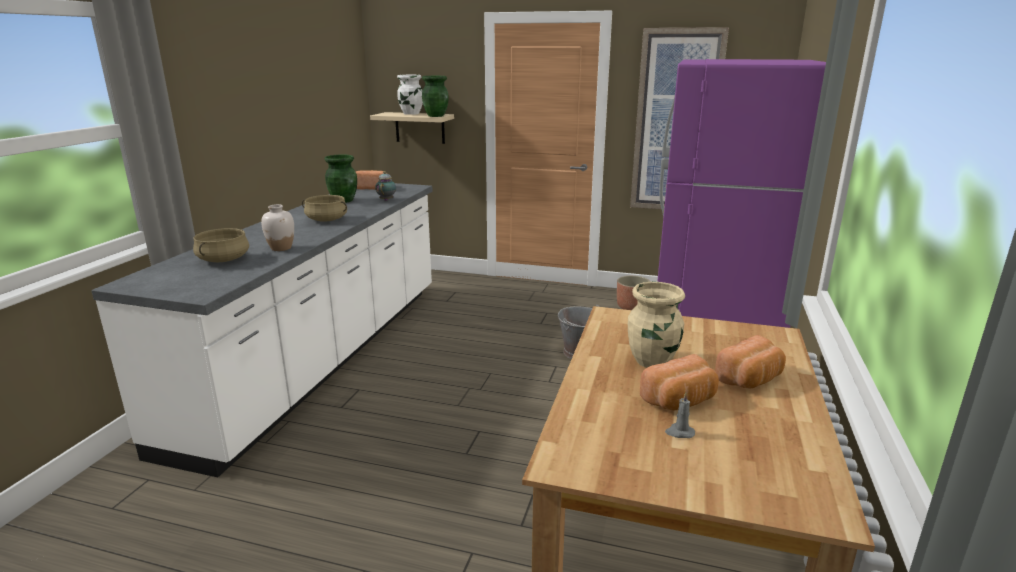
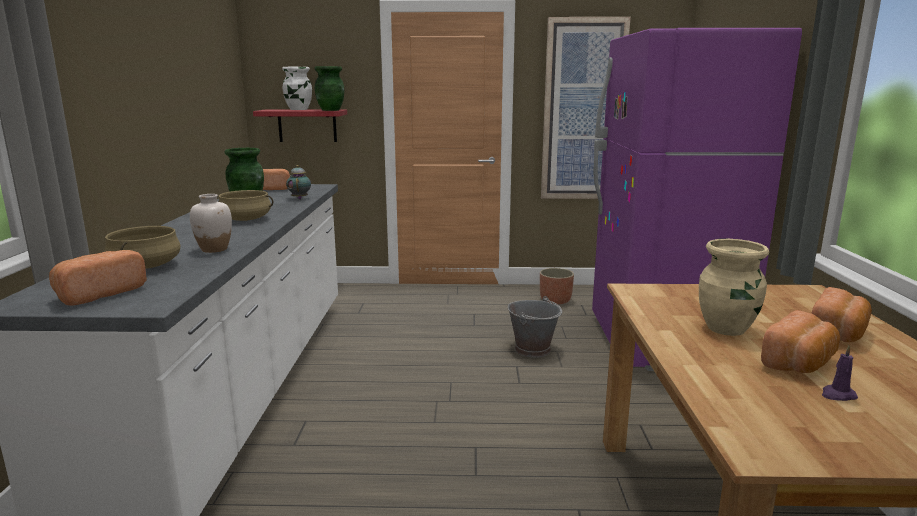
camera: 15 degrees left, 5 degrees down
beige shelf [370,112,454,144] -> red shelf [253,109,347,142]
grey candle [665,392,695,438] -> purple candle [822,345,858,401]
none -> bread [49,250,147,305]

